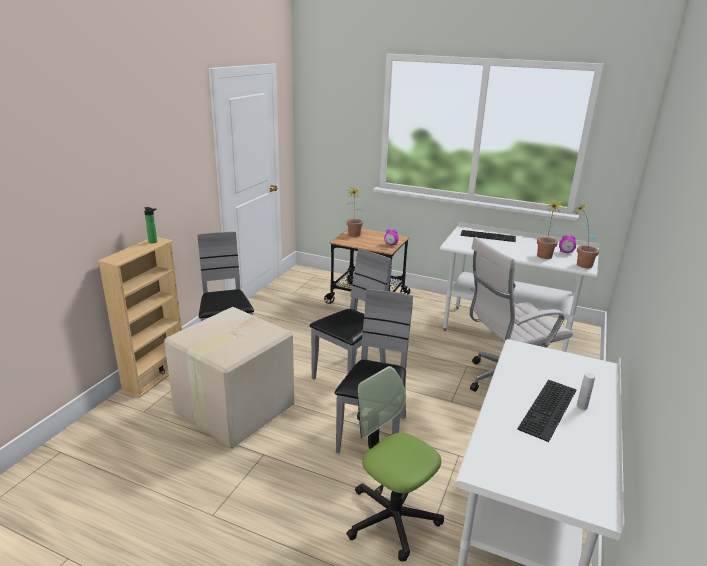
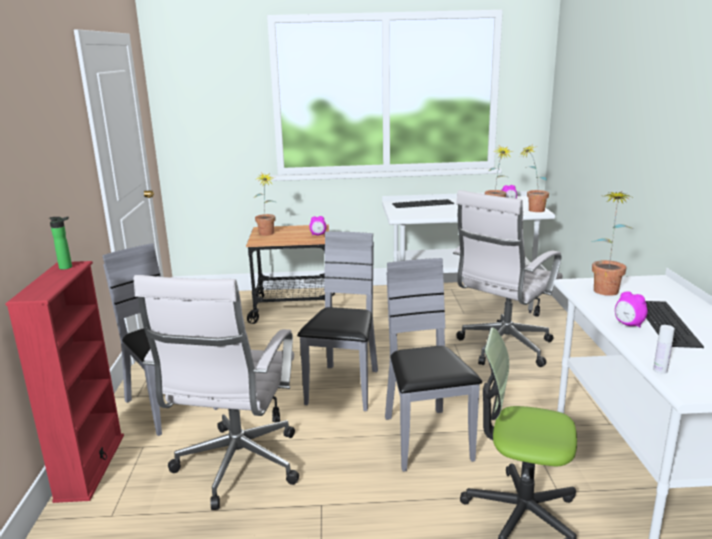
camera: 25 degrees left, 5 degrees down
beige bookcase [97,237,182,398] -> red bookcase [5,261,124,503]
cardboard box [164,307,294,448] -> white office chair [134,275,299,510]
white bottle [577,373,595,410] -> white bottle moved to [653,325,675,374]
none -> potted plant [592,191,634,296]
none -> alarm clock [615,291,648,327]

